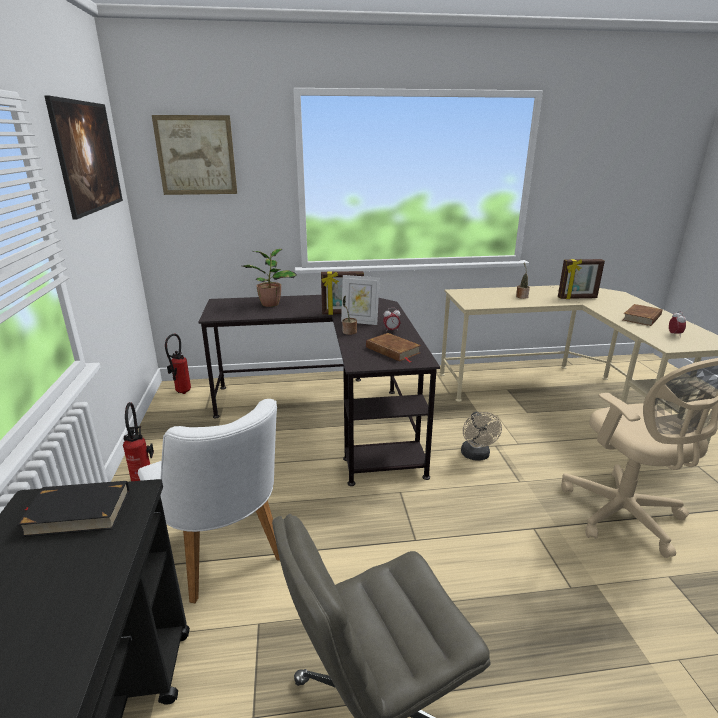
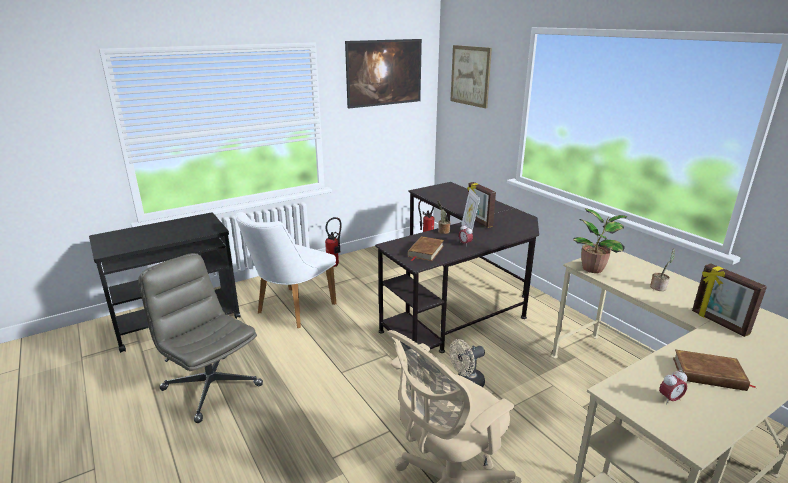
camera: 65 degrees right, 0 degrees up
black book [17,481,129,537] -> none
potted plant [243,249,297,307] -> potted plant moved to [573,208,627,273]

